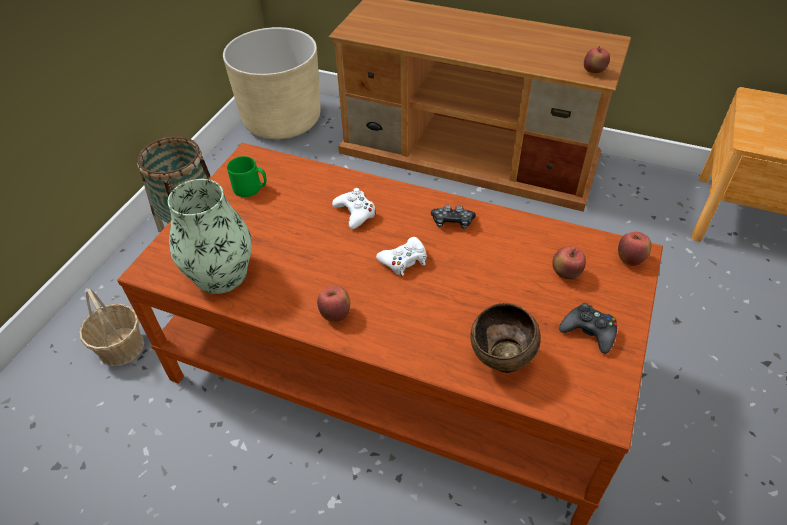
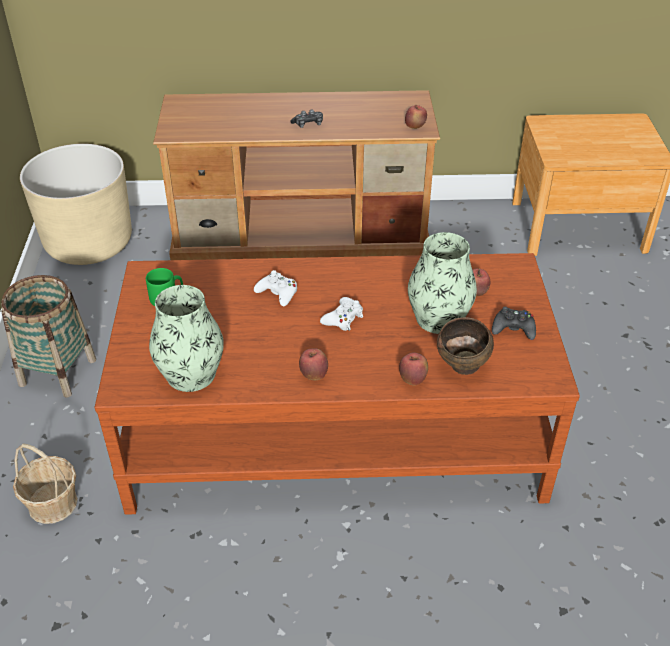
camera: 25 degrees left, 5 degrees down
game controller [431,204,476,229] -> game controller moved to [291,110,323,128]
apple [618,232,651,266] -> apple moved to [399,352,428,385]
none -> vase [408,232,477,334]

